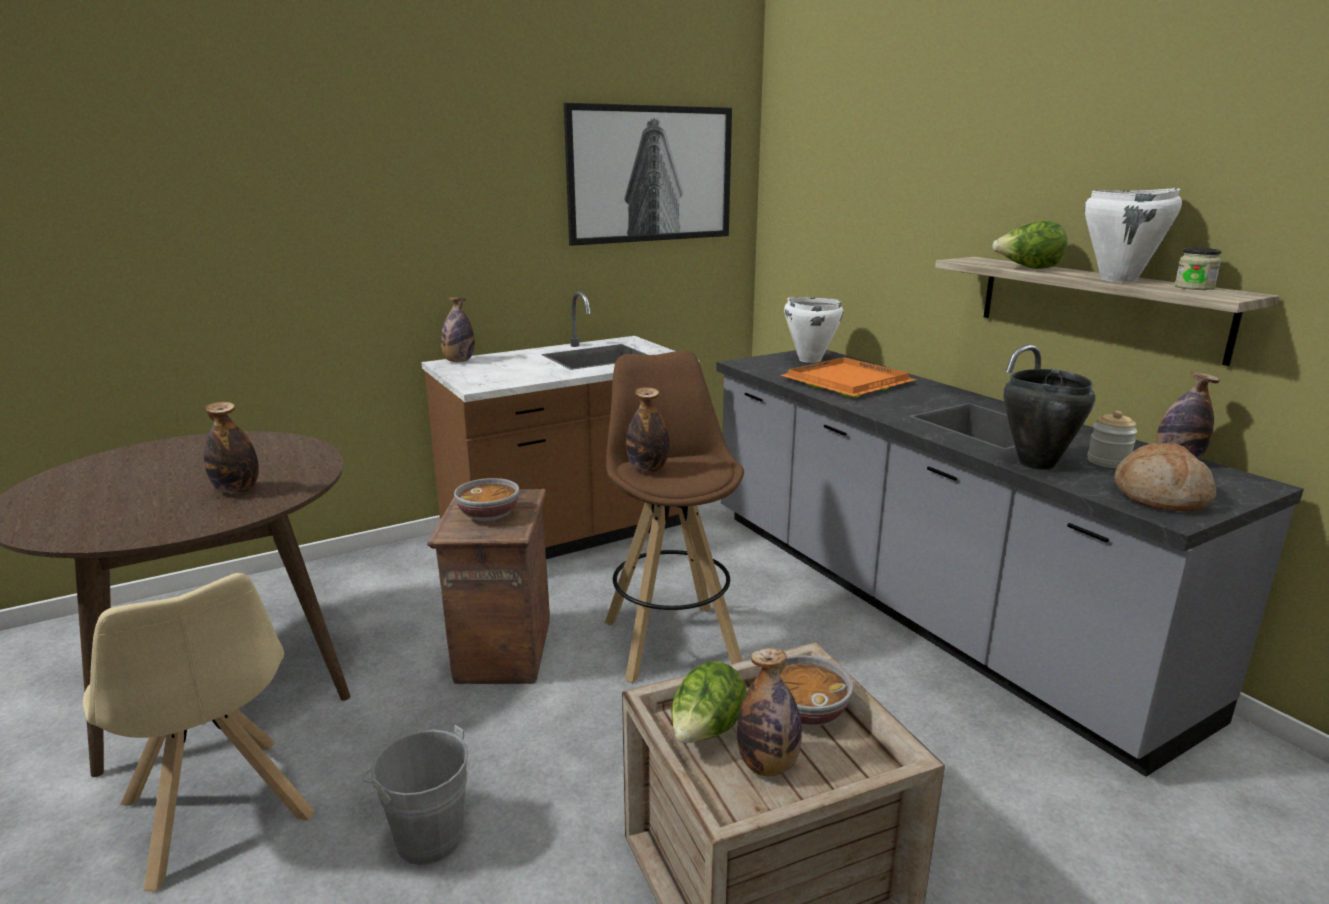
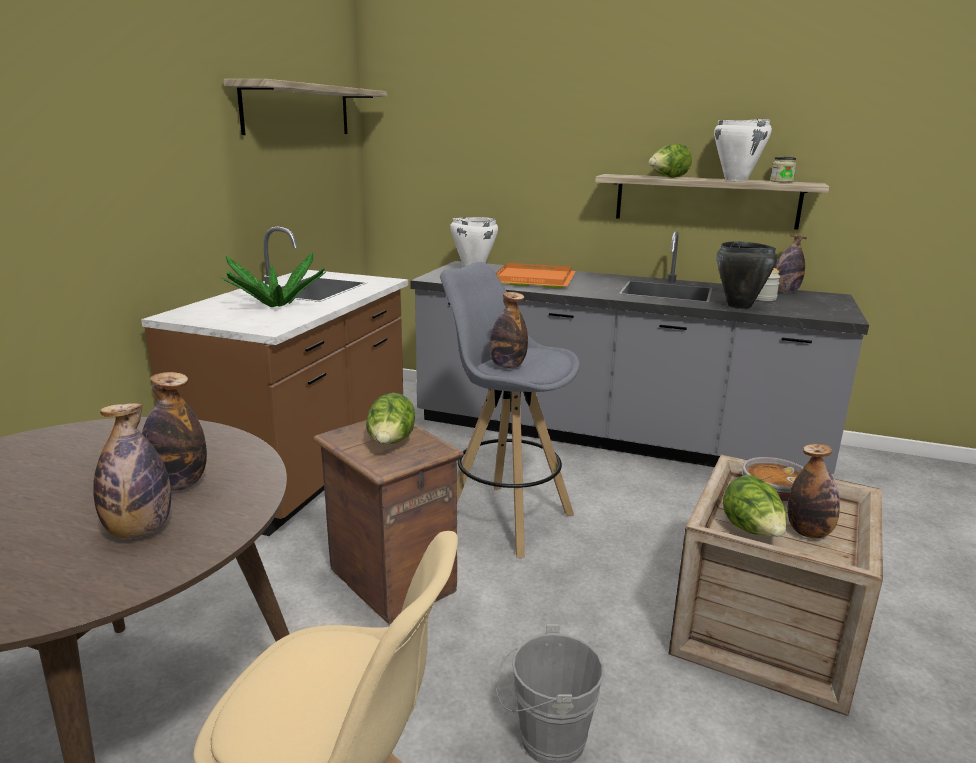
camera: 40 degrees left, 0 degrees up
bottle [441,297,474,362] -> bottle moved to [93,403,171,539]
bowl [454,478,519,521] -> lettuce [366,393,415,444]
picture [564,103,732,246] -> shelf [223,79,387,135]
brown stool [605,351,744,683] -> grey stool [440,262,580,558]
bread [1114,443,1216,511] -> none
none -> potted plant [220,252,326,307]

